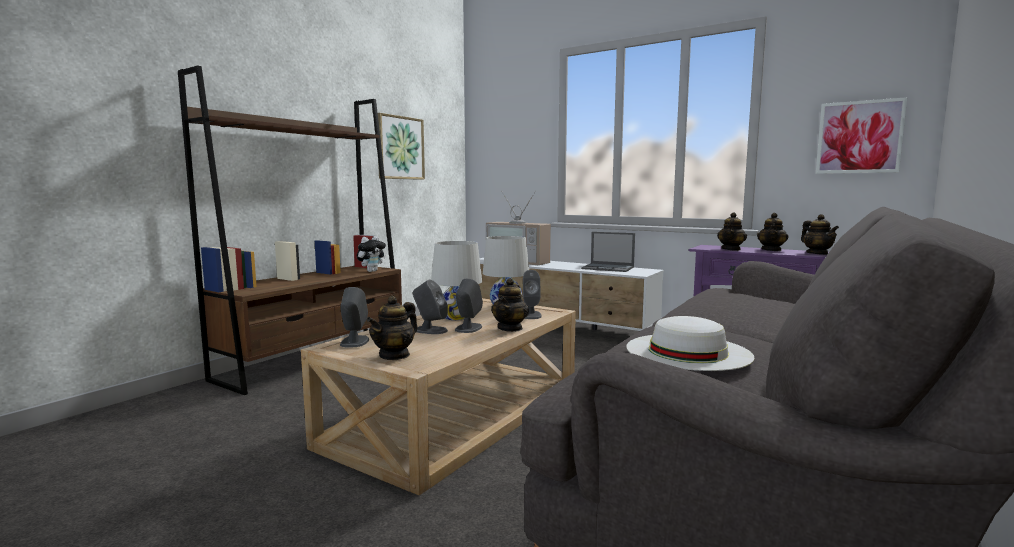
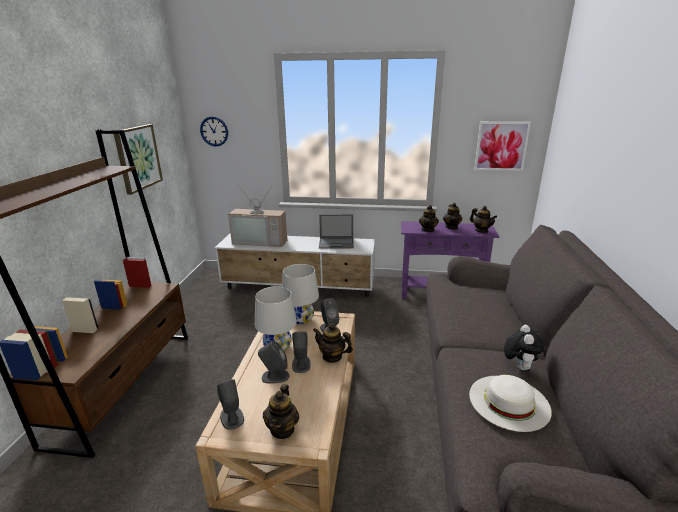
camera: 25 degrees left, 15 degrees up
plush toy [357,236,386,272] -> plush toy moved to [504,325,544,370]
teapot [491,278,529,332] -> teapot turned 120 degrees clockwise [313,323,353,363]
none -> wall clock [200,116,228,147]

